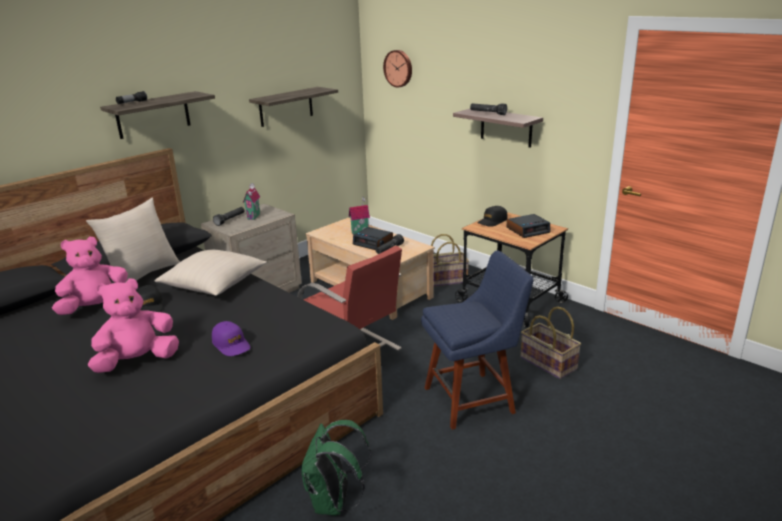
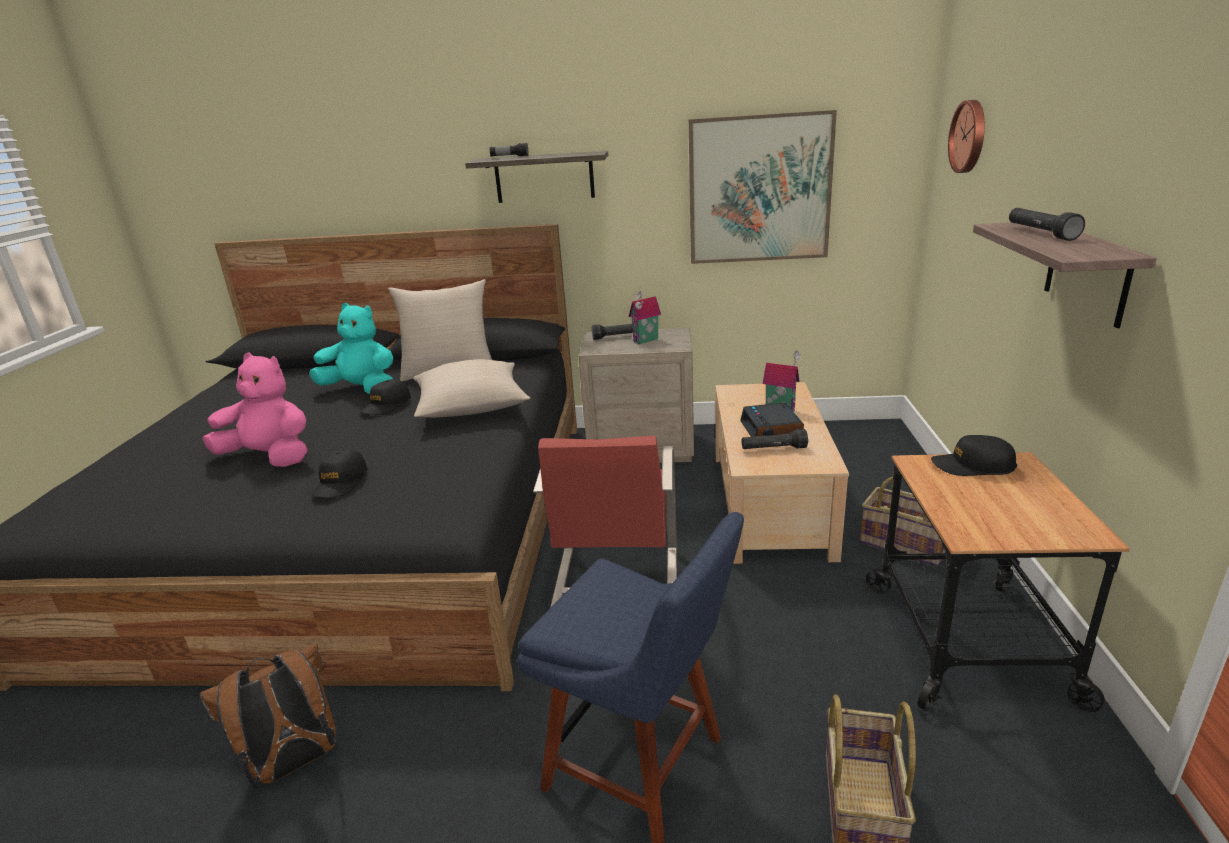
camera: 50 degrees right, 0 degrees up
pink plush toy [52,236,128,315] -> turquoise plush toy [309,303,393,394]
purple cap [212,321,250,356] -> black cap [312,449,368,498]
shelf [249,87,338,127] -> picture [689,110,837,264]
green backpack [301,420,371,516] -> brown backpack [200,643,336,788]
alarm clock [507,214,551,238] -> none

